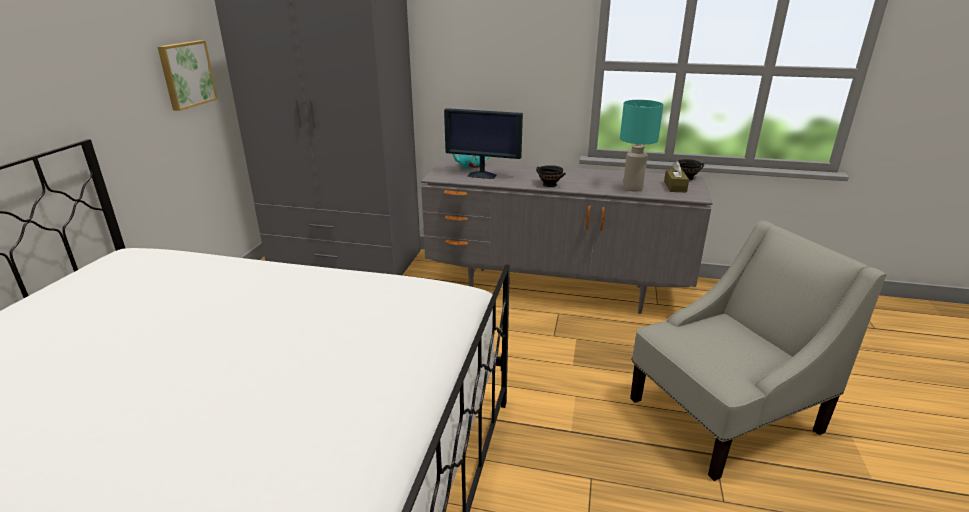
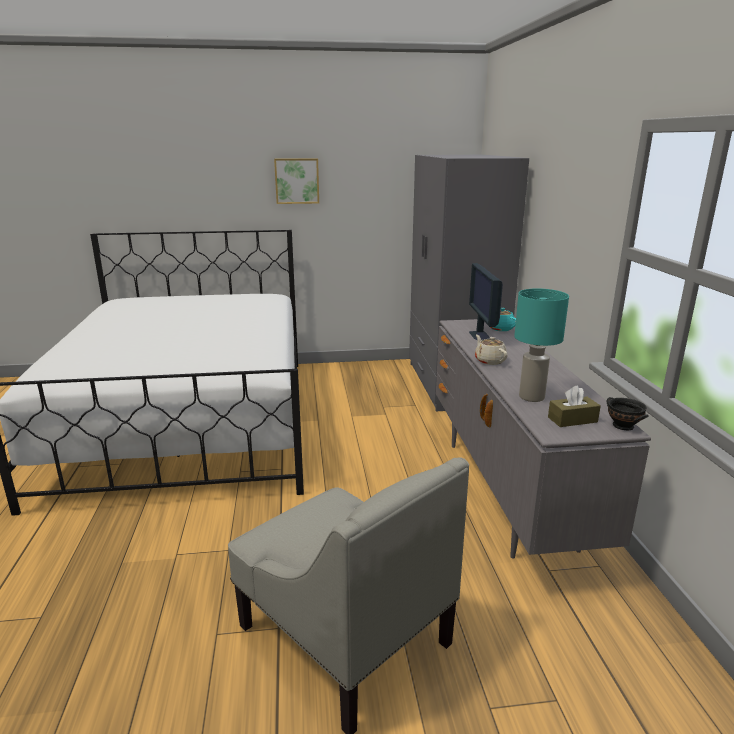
camera: 70 degrees right, 5 degrees down
picture [158,40,218,111] -> picture moved to [274,158,319,204]
black bowl [536,165,566,187] -> beige teapot [475,335,508,365]

